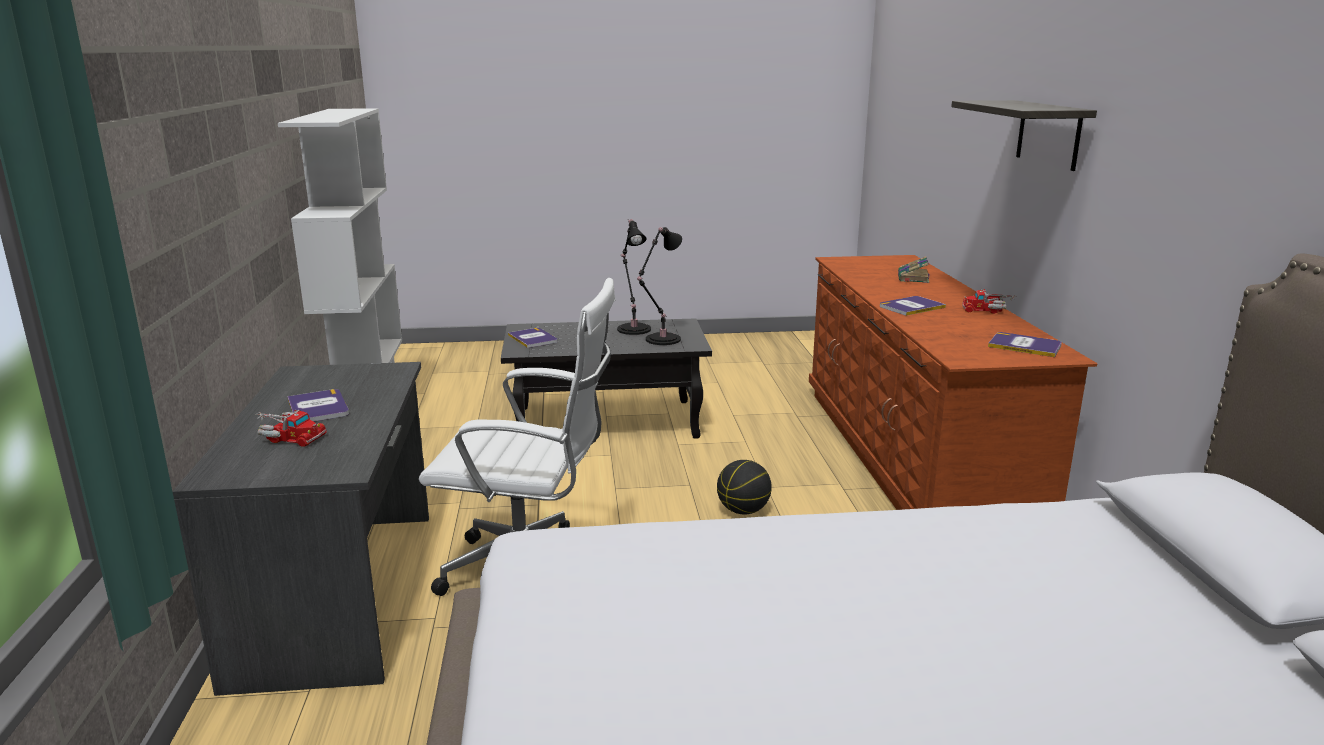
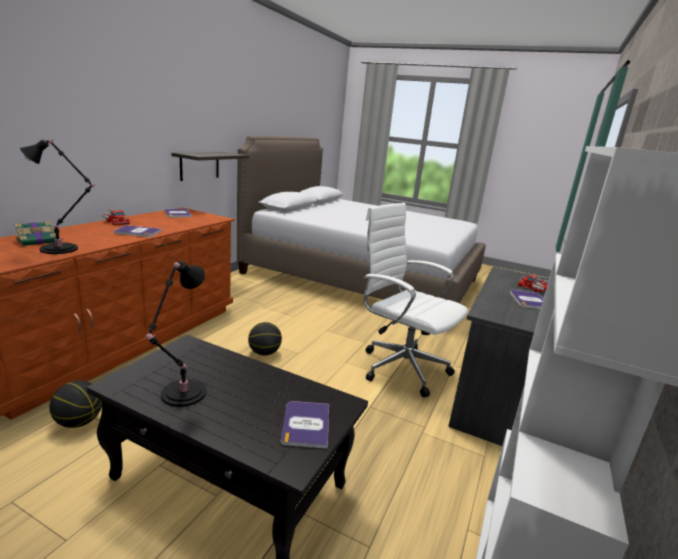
camera: 150 degrees left, 0 degrees up
black table lamp [637,227,682,345] -> black table lamp moved to [20,139,95,254]
shelf [951,100,1097,171] -> shelf moved to [171,152,249,181]
none -> basketball [49,380,102,428]

